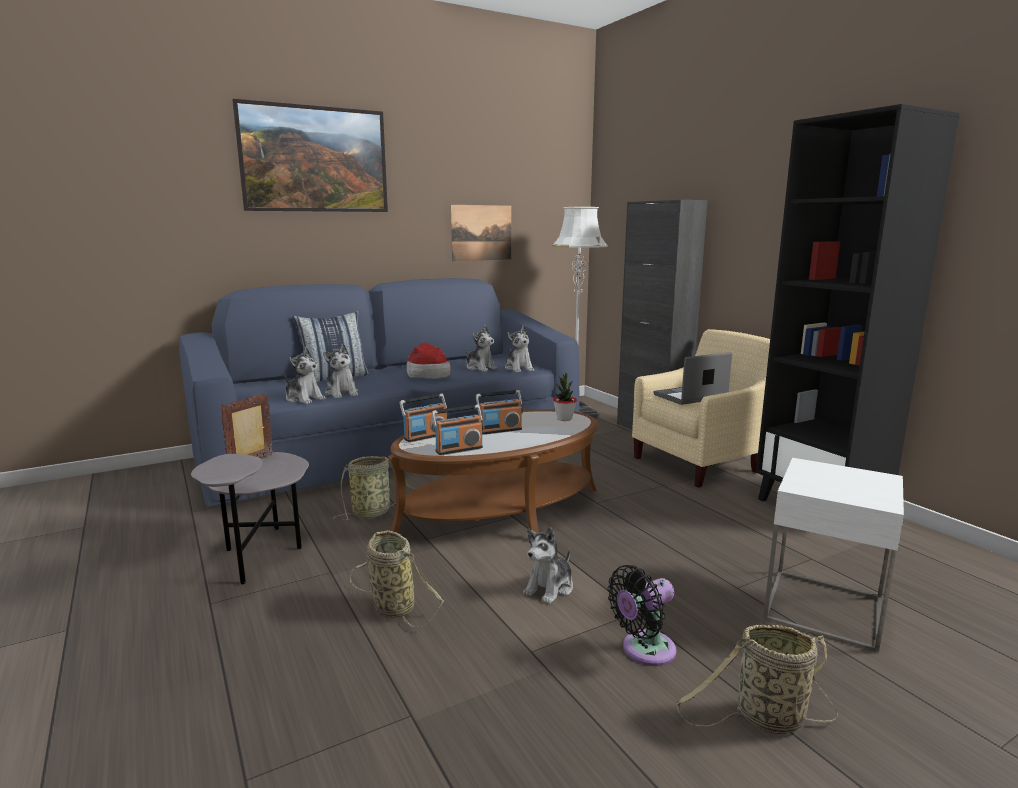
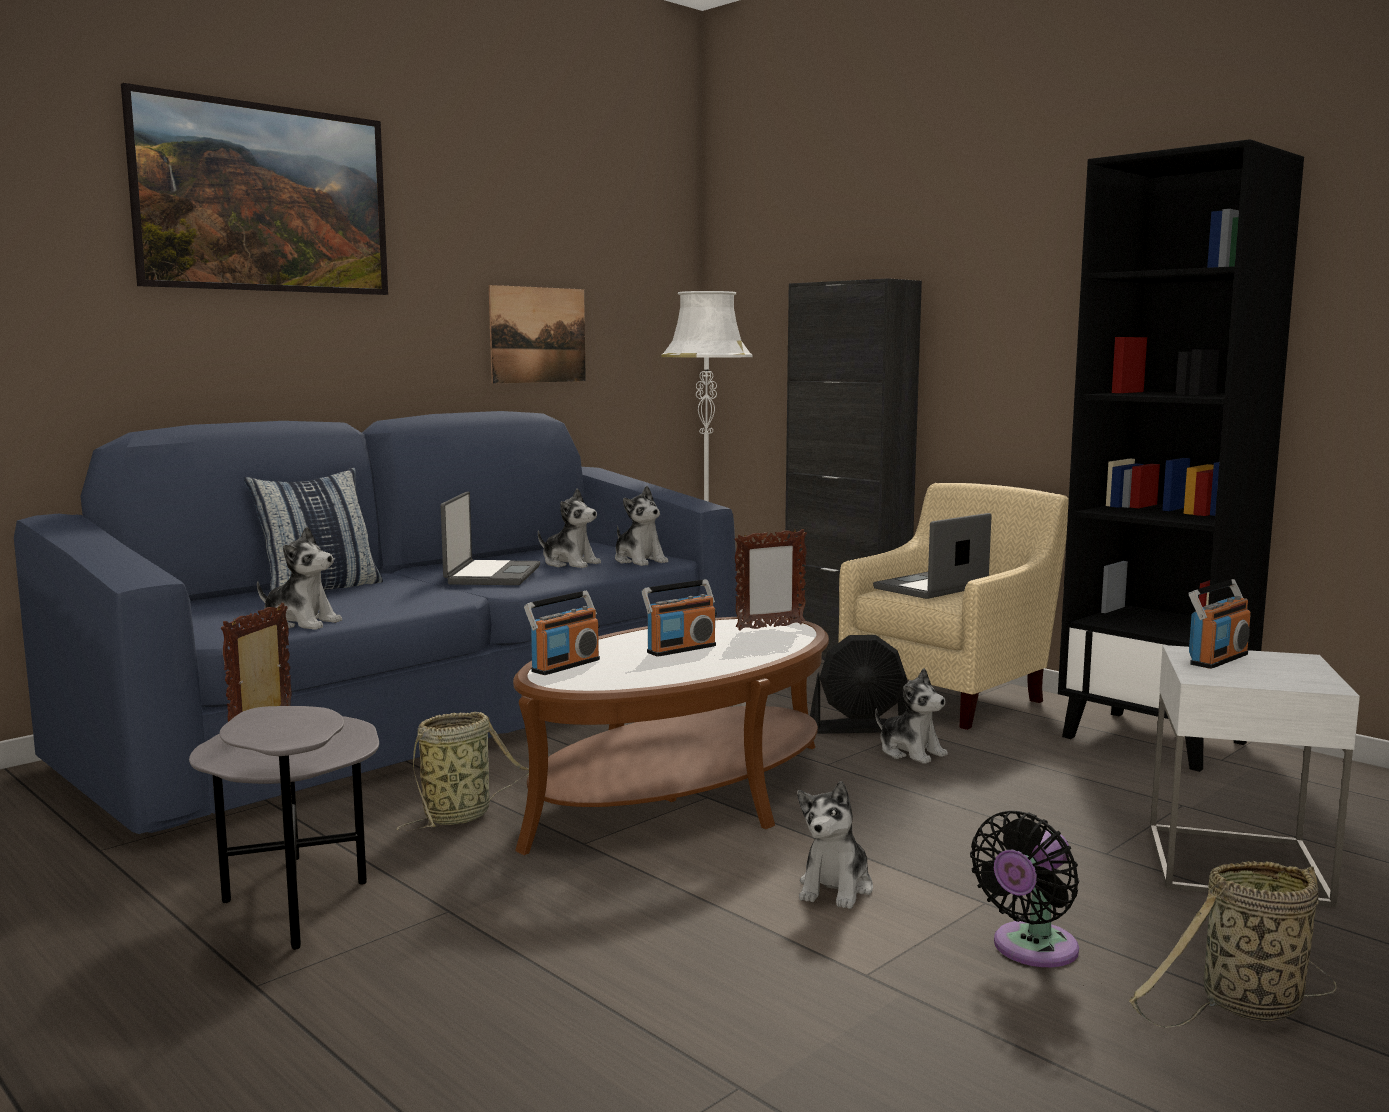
camera: 15 degrees left, 5 degrees down
plush toy [323,344,358,399] -> plush toy moved to [875,668,948,764]
basket [350,530,444,627] -> none
hat [407,342,451,379] -> laptop [441,492,540,585]
radio [431,405,483,455] -> radio moved to [1188,579,1251,669]
potted plant [553,372,577,421] -> picture frame [734,529,807,631]
none -> black fan [810,635,908,734]

